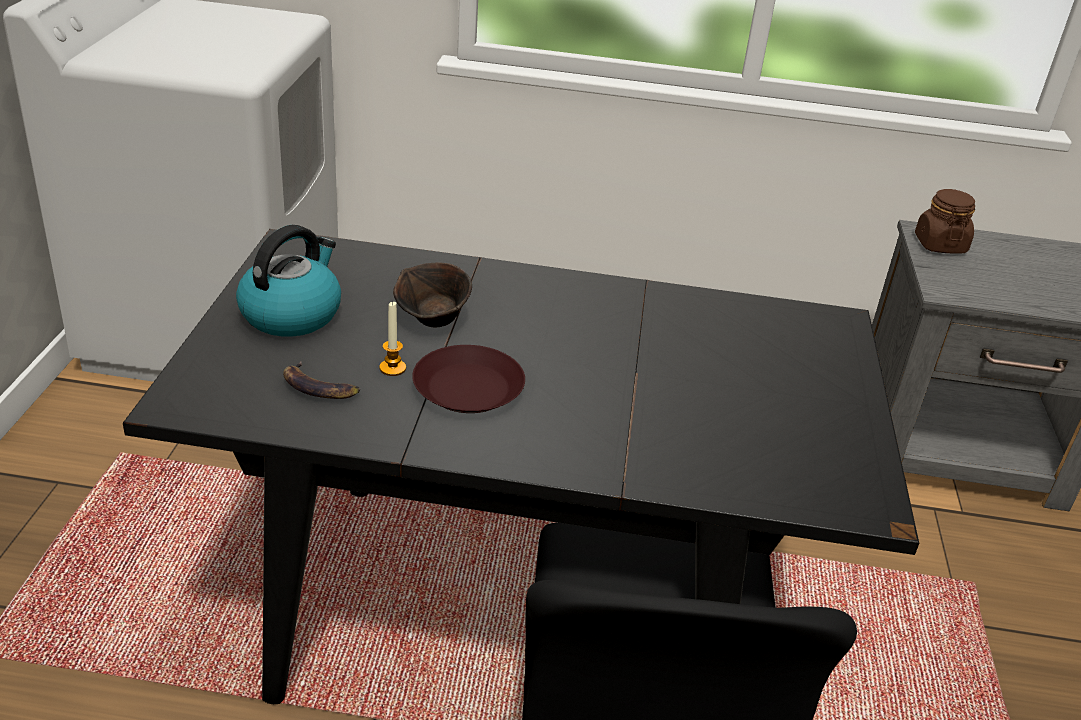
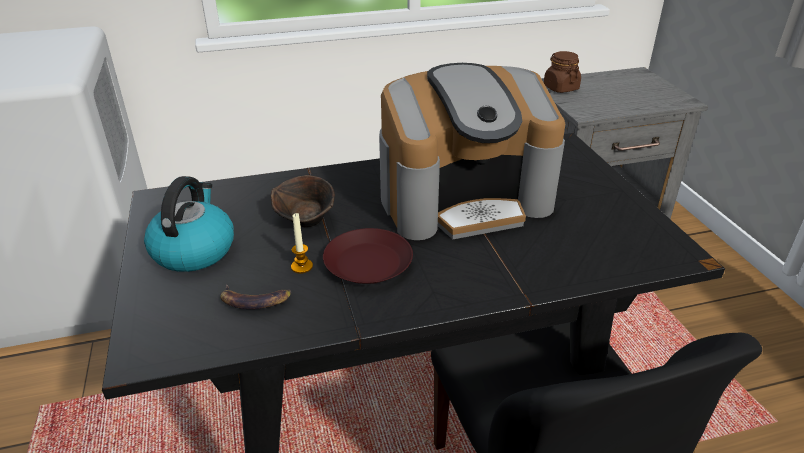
camera: 20 degrees left, 0 degrees up
none -> coffee machine [379,63,565,240]

